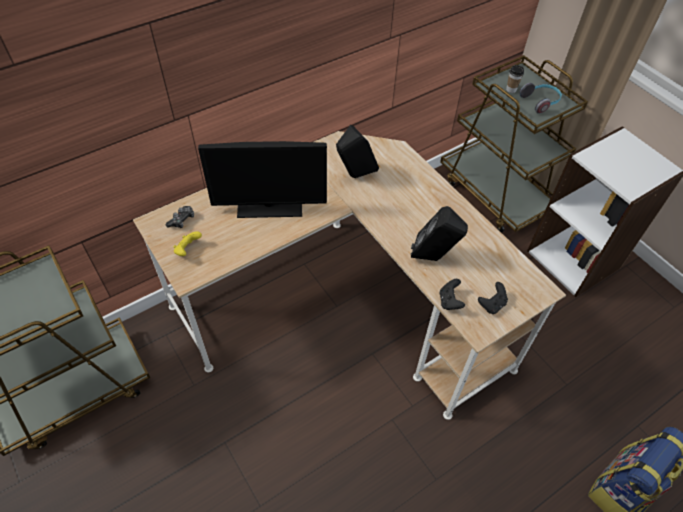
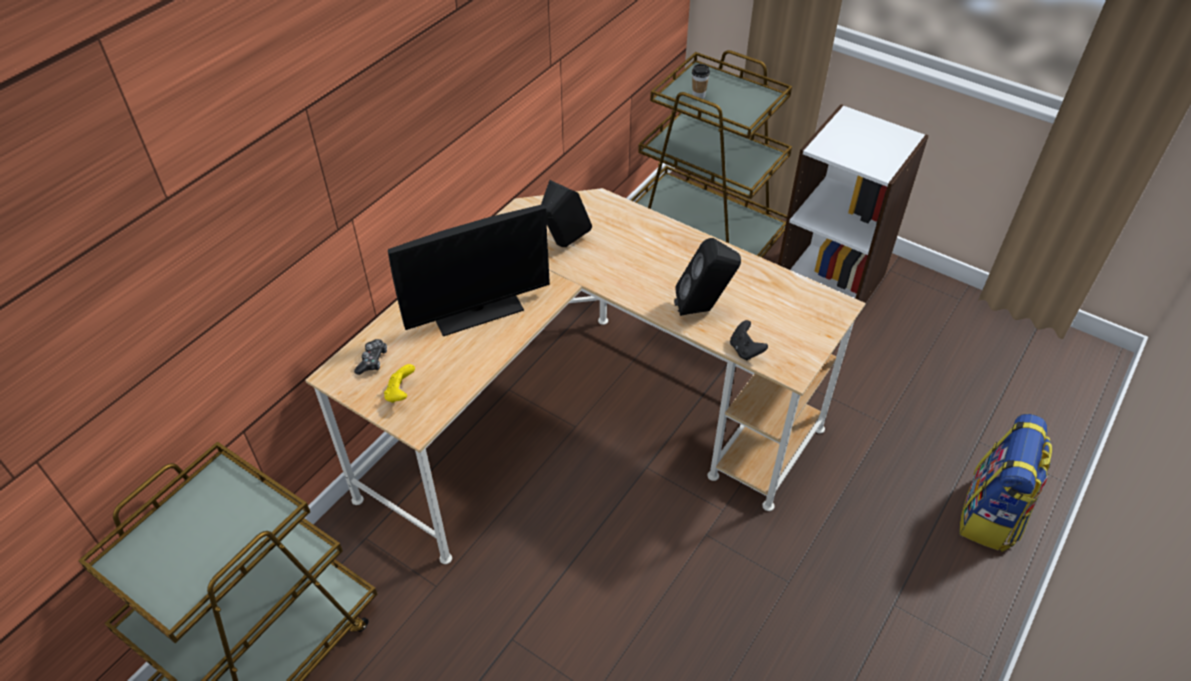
camera: 20 degrees left, 5 degrees down
black game controller [478,282,508,314] -> none
headphones [519,83,562,114] -> none

